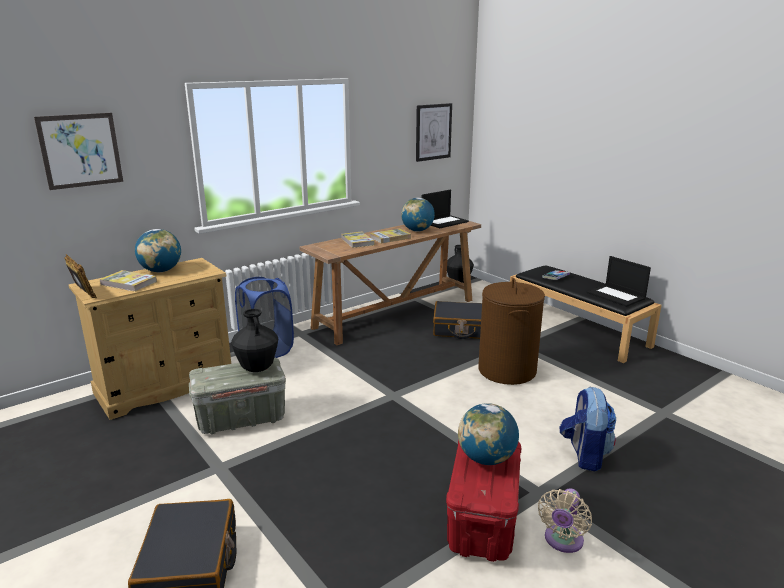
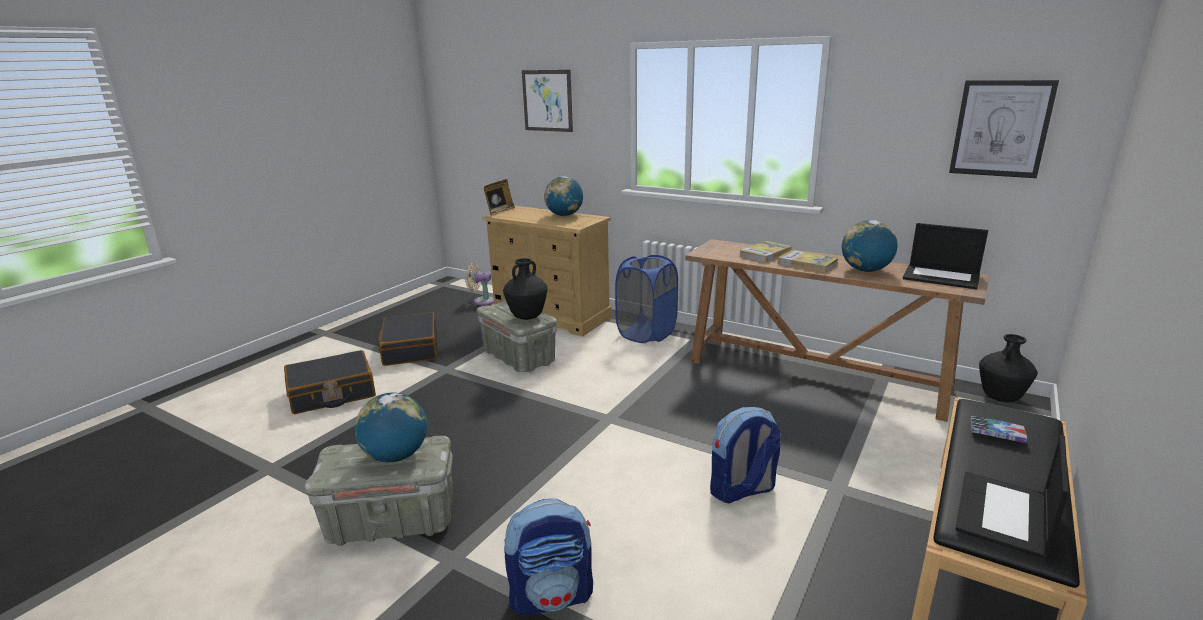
camera: 70 degrees right, 0 degrees up
book [99,270,157,292] -> none
black suitcase [433,301,482,339] -> black suitcase moved to [378,312,437,366]
red storage box [446,440,521,562] -> grey storage box [305,436,453,546]
brown laundry basket [478,278,545,385] -> backpack [710,407,781,503]
beige fan [538,488,592,553] -> beige fan moved to [465,263,494,305]

